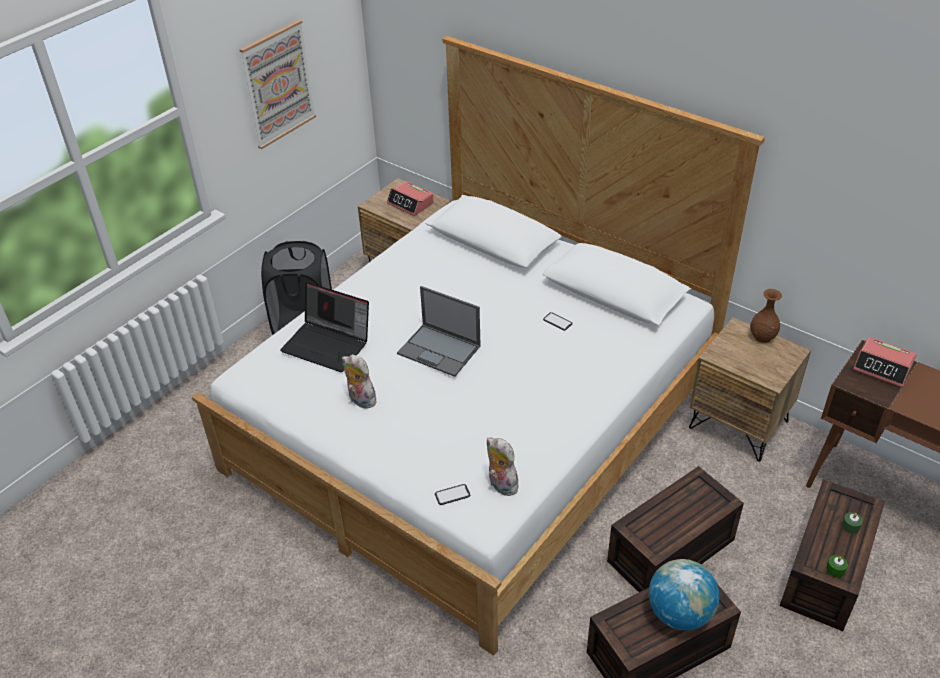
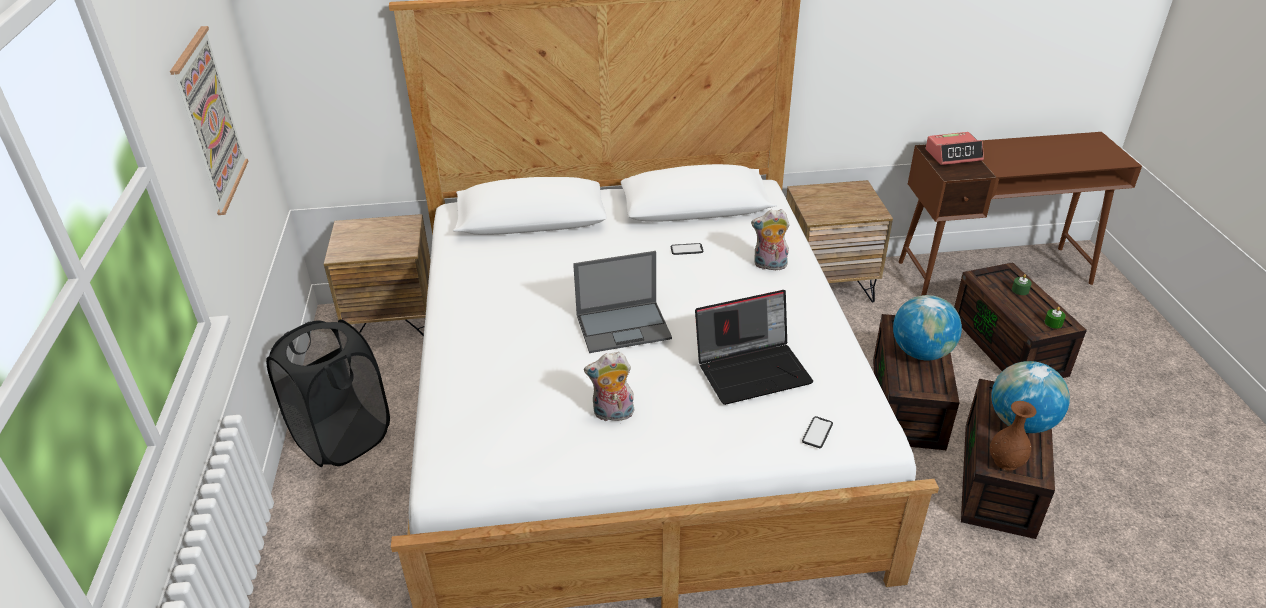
camera: 45 degrees left, 5 degrees down
laptop [280,282,369,372] -> laptop moved to [695,290,813,405]
alarm clock [387,181,434,216] -> none
plush toy [486,437,518,496] -> plush toy moved to [751,209,790,270]
brown vase [750,289,782,343] -> brown vase moved to [990,401,1036,471]
none -> globe [893,295,962,360]

